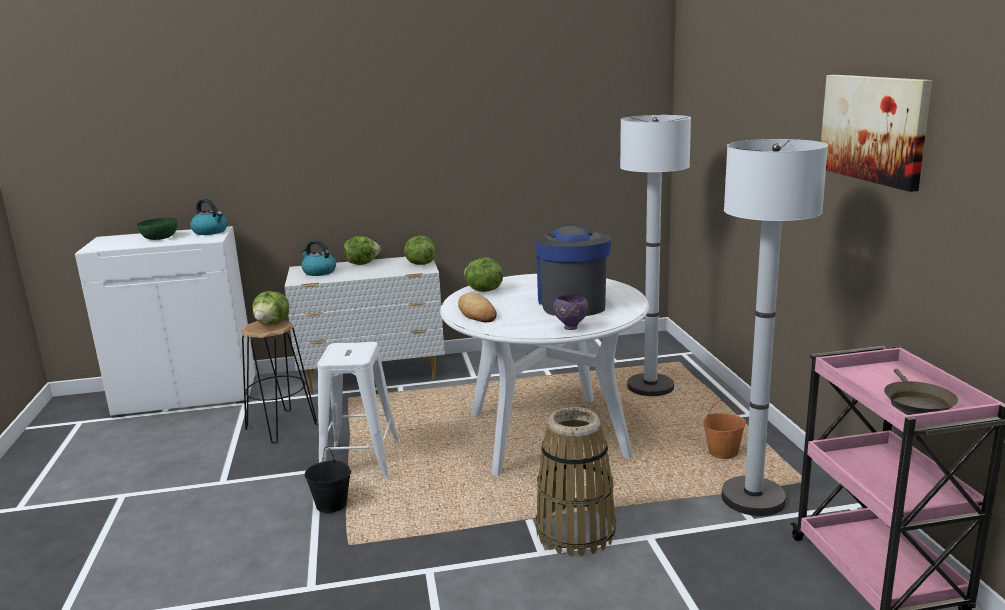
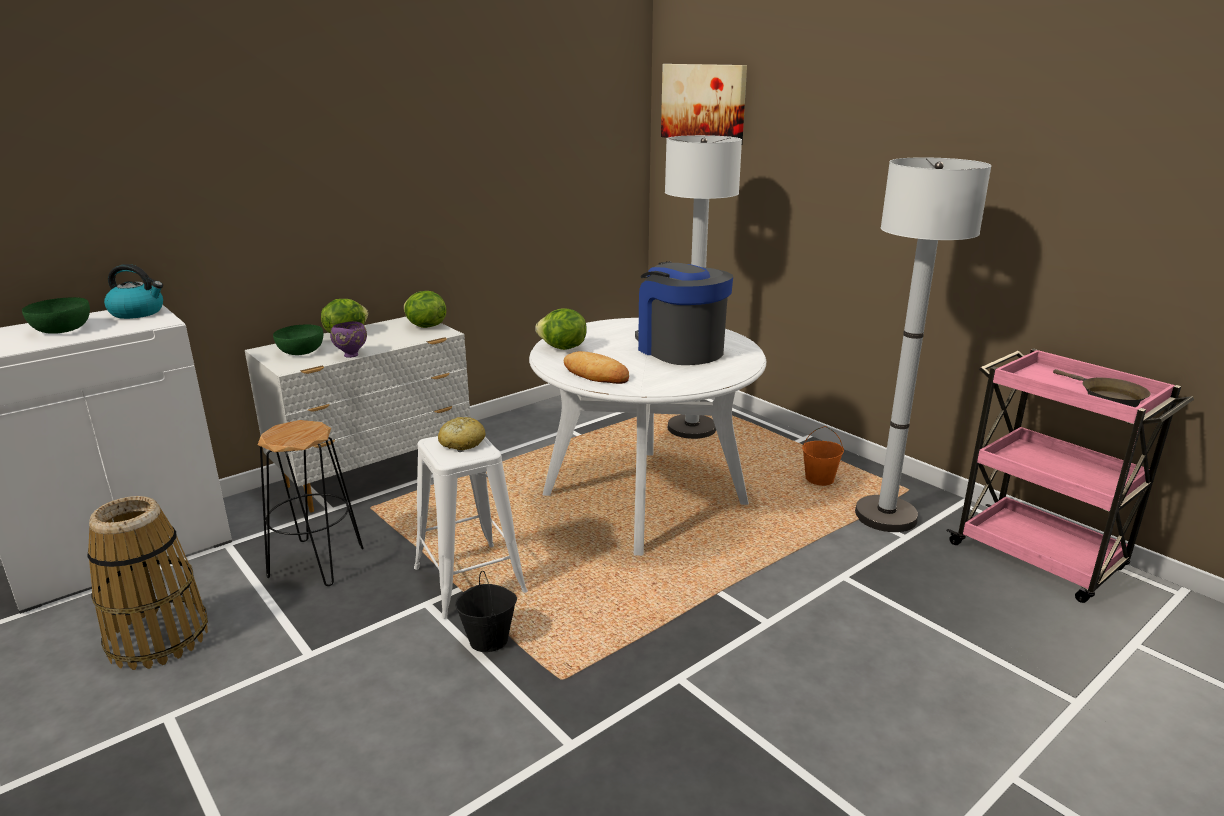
camera: 30 degrees left, 5 degrees up
lettuce [253,291,289,325] -> none
kettle [301,240,336,276] -> green bowl [273,324,323,355]
basket [536,407,616,556] -> basket moved to [88,496,209,670]
purple bowl [553,295,588,330] -> purple bowl moved to [330,321,367,358]
picture [821,75,932,192] -> picture moved to [661,64,747,142]
none -> bread [438,417,485,450]

